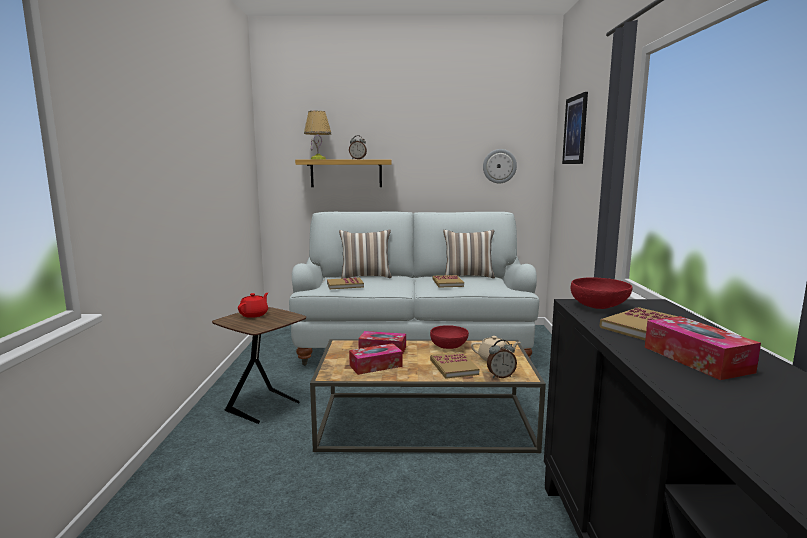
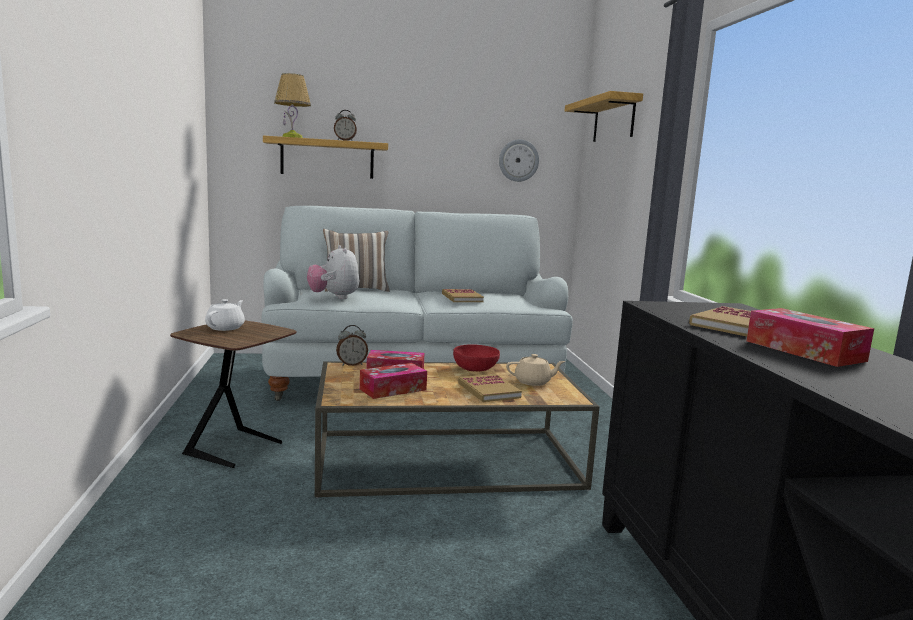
camera: 10 degrees left, 0 degrees up
red teapot [238,293,268,318] -> white teapot [205,299,245,331]
book [327,277,364,289] -> plush toy [307,245,359,299]
pillow [443,230,495,279] -> none
alarm clock [487,340,517,378] -> alarm clock moved to [336,325,368,366]
picture [562,92,588,164] -> shelf [565,91,643,142]
red bowl [571,277,633,309] -> none

